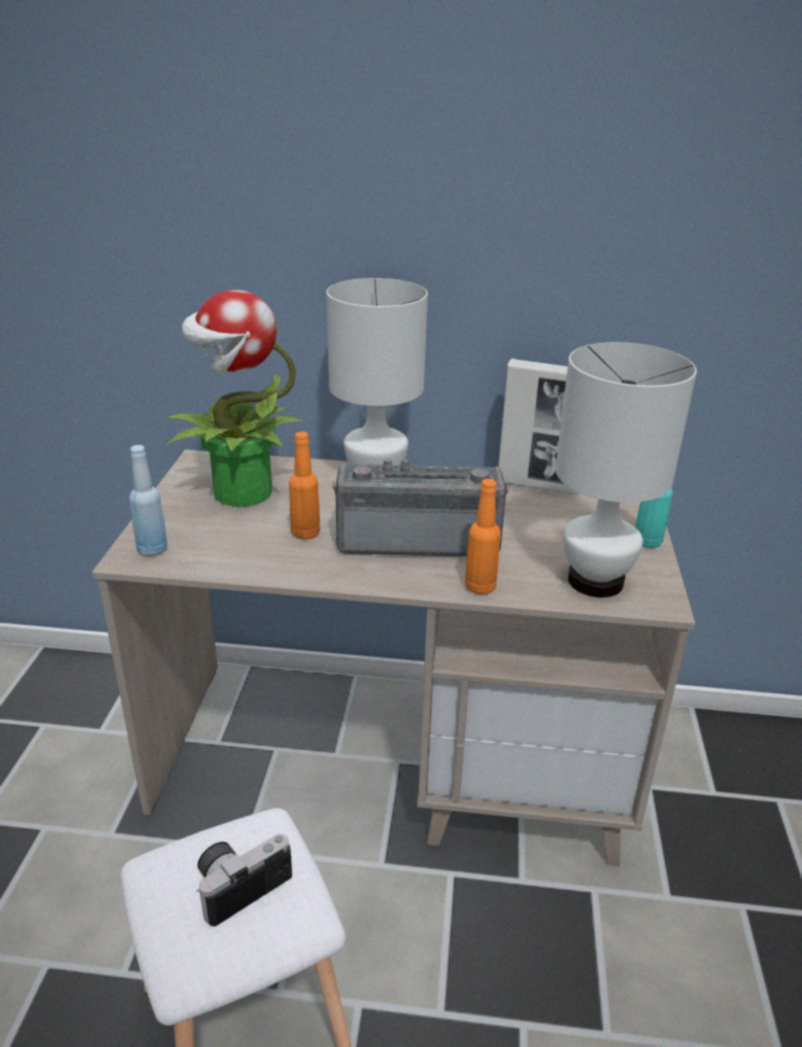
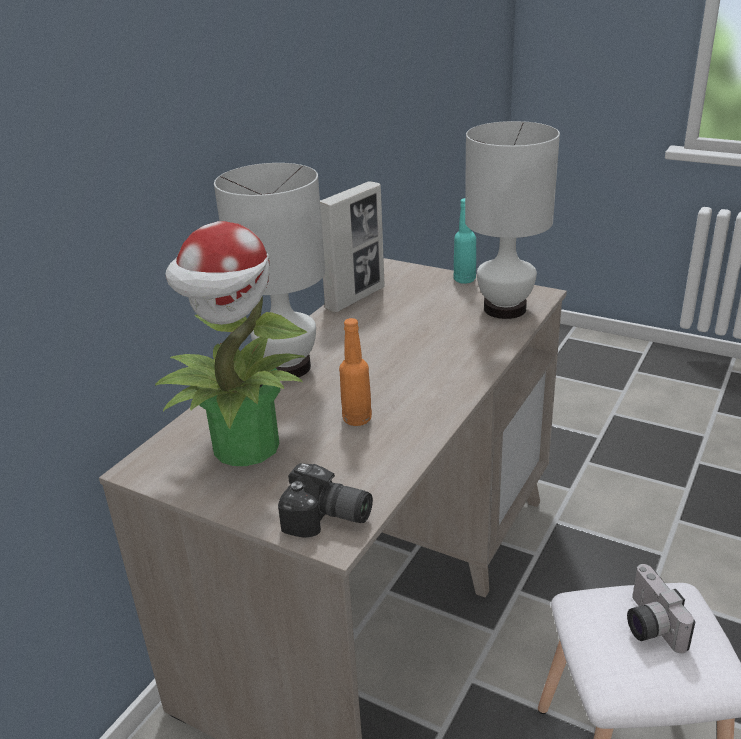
camera: 65 degrees left, 0 degrees up
blue bottle [129,445,167,556] -> camera [278,463,373,538]
radio [333,459,508,557] -> none
orange bottle [465,479,501,594] -> none

